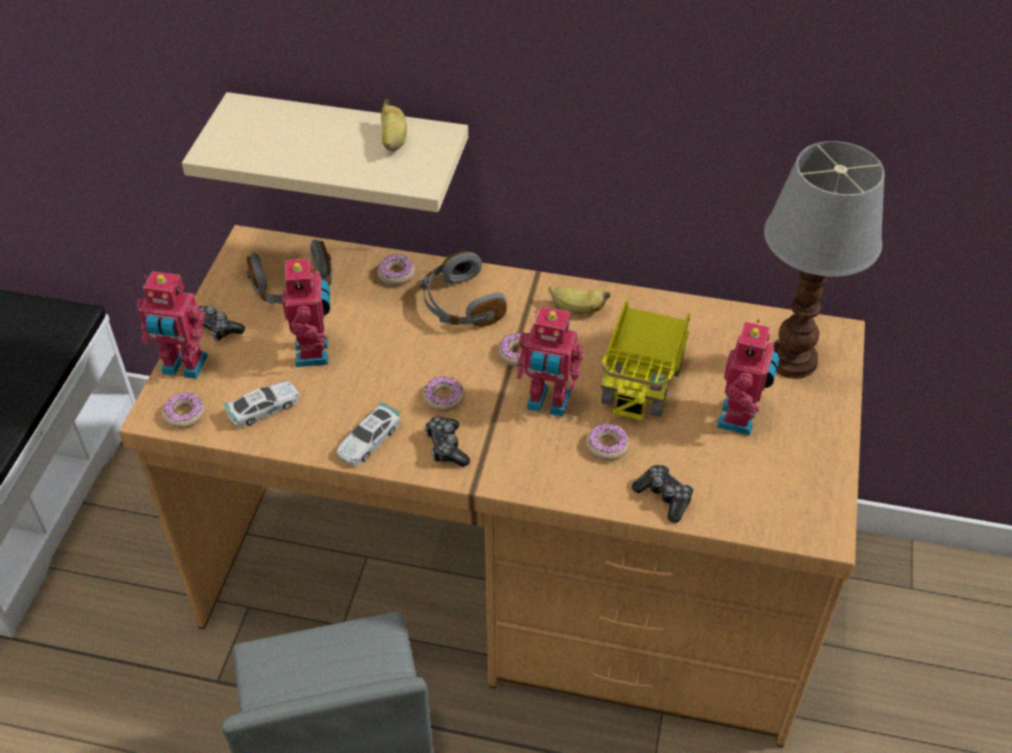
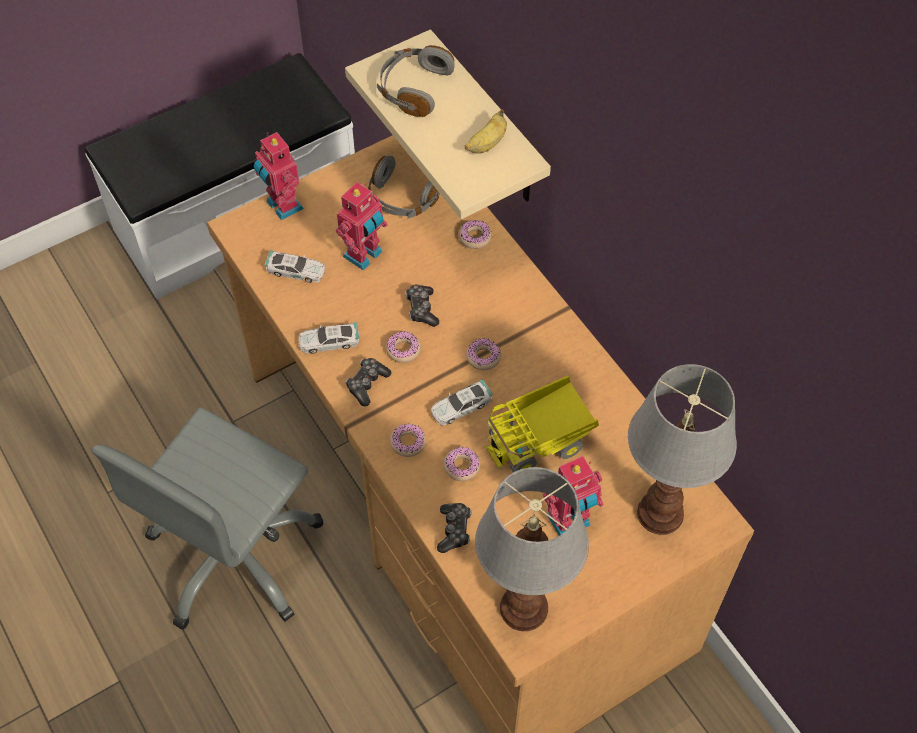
camera: 45 degrees right, 10 degrees up
donut [162,392,205,428] -> donut moved to [390,424,426,457]
game controller [198,305,245,341] -> game controller moved to [405,285,439,327]
grey headphones [420,251,507,327] -> grey headphones moved to [377,45,455,117]
toy robot [517,307,584,417] -> toy car [430,379,493,426]
banana [549,286,610,314] -> none
none -> table lamp [475,467,589,631]

